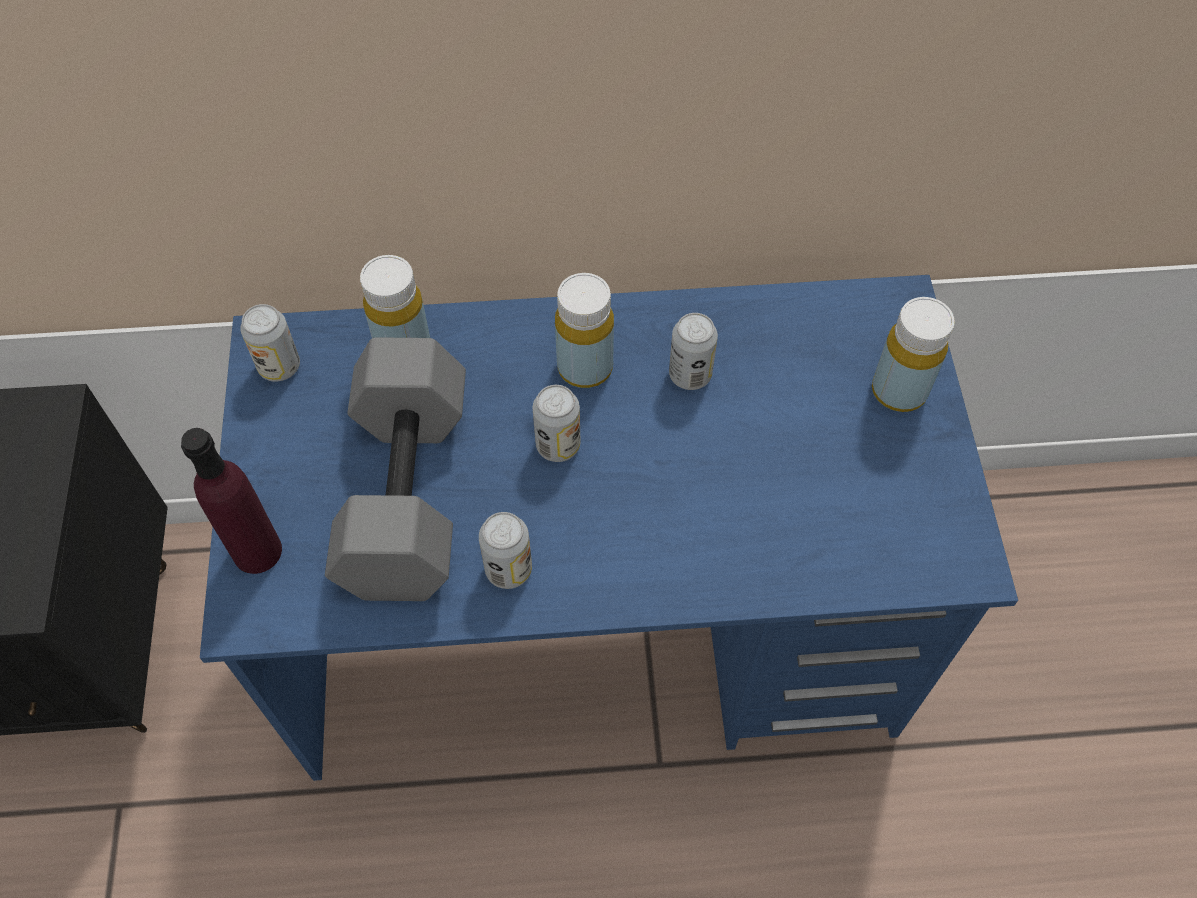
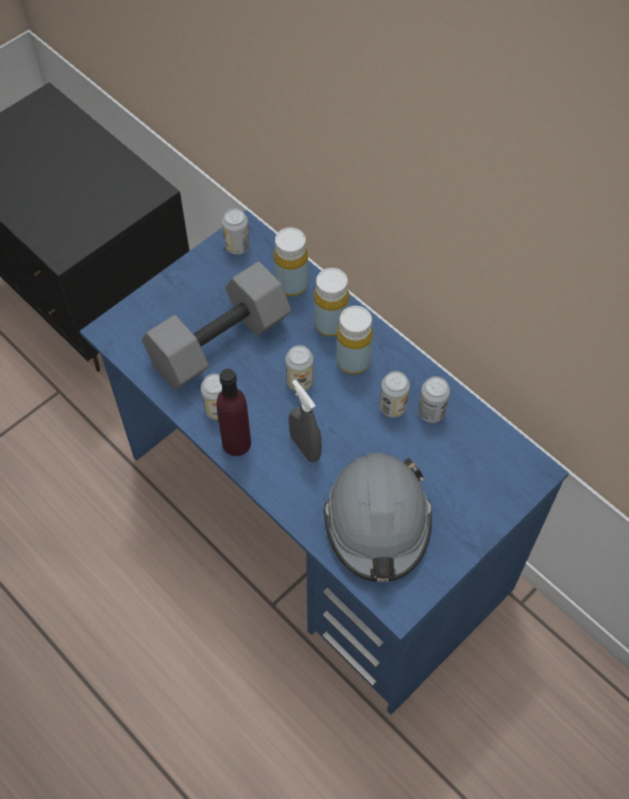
camera: 50 degrees right, 0 degrees up
purple bottle [181,428,282,574] -> purple bottle moved to [216,369,251,456]
yellow bottle [872,297,954,412] -> yellow bottle moved to [314,268,349,336]
none -> grey spray bottle [288,380,322,462]
none -> grey hard hat [324,453,432,582]
none -> can [418,376,450,423]

